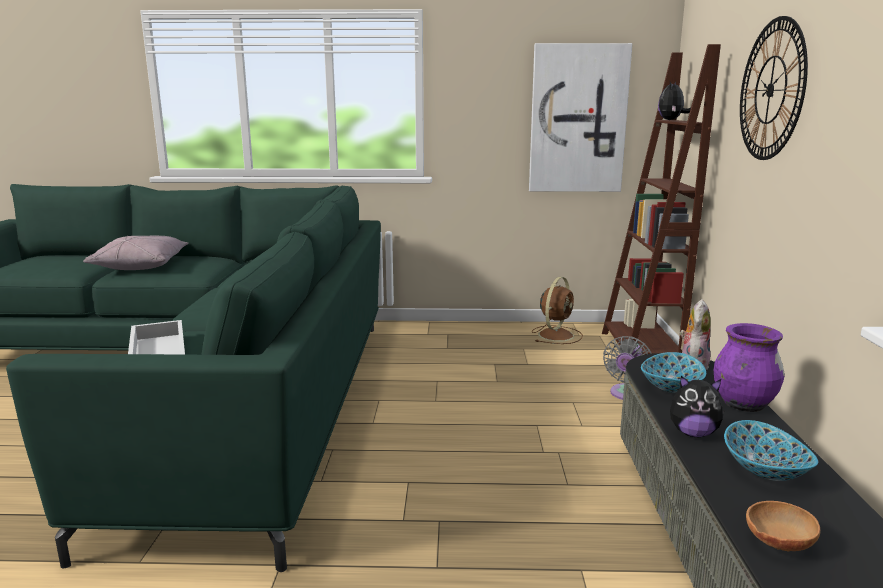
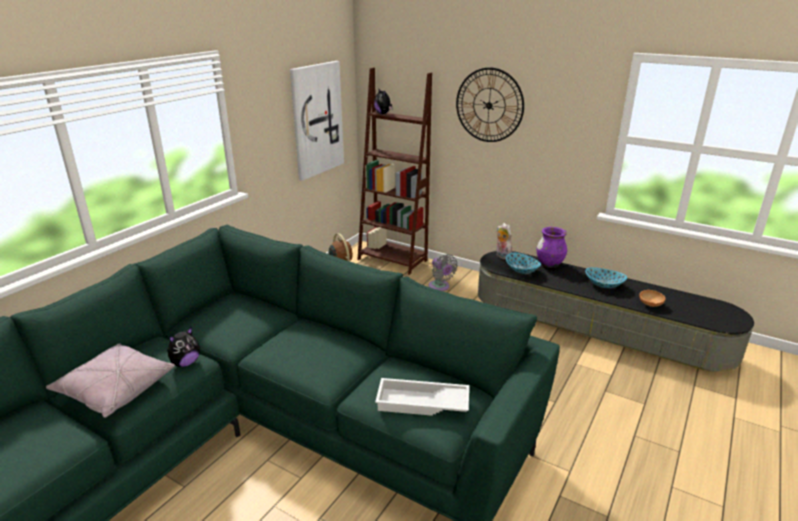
camera: 60 degrees left, 10 degrees up
plush toy [670,376,725,437] -> plush toy moved to [167,327,200,367]

